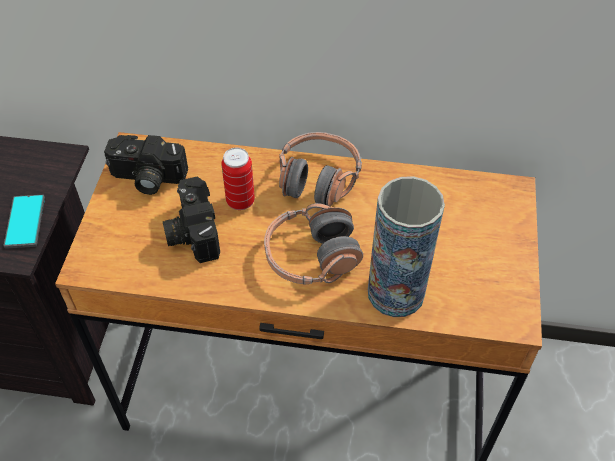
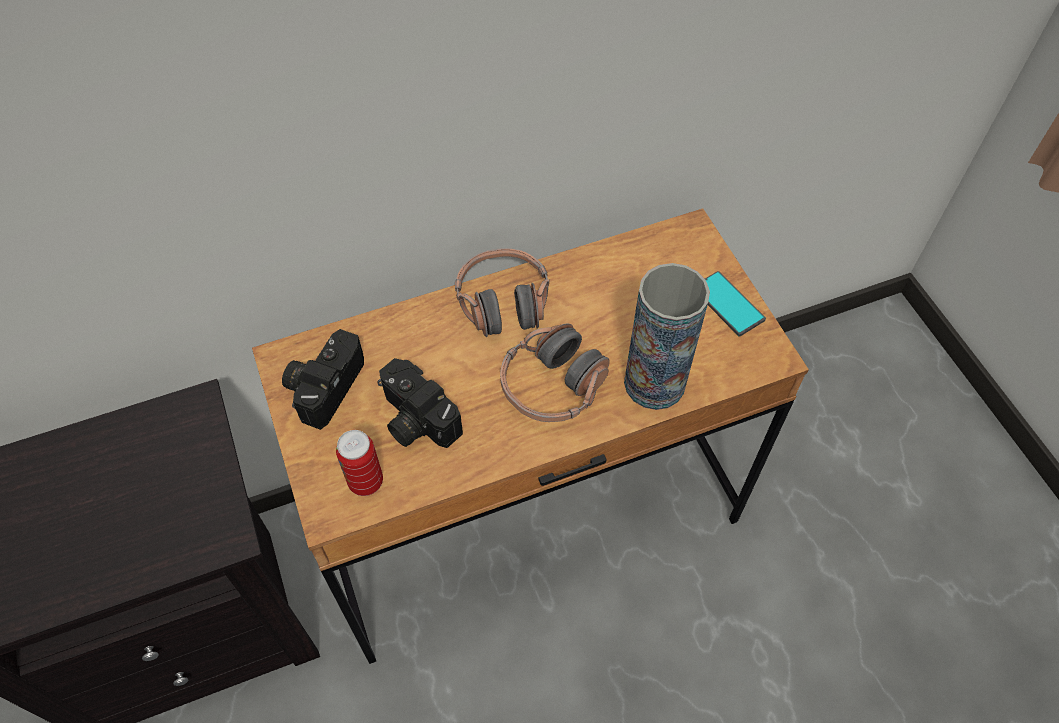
camera: 30 degrees left, 5 degrees up
phone [3,195,45,249] -> phone moved to [705,271,766,337]
camera [104,135,188,195] -> camera turned 135 degrees clockwise [282,329,364,430]
can [221,148,255,210] -> can moved to [336,430,383,496]

